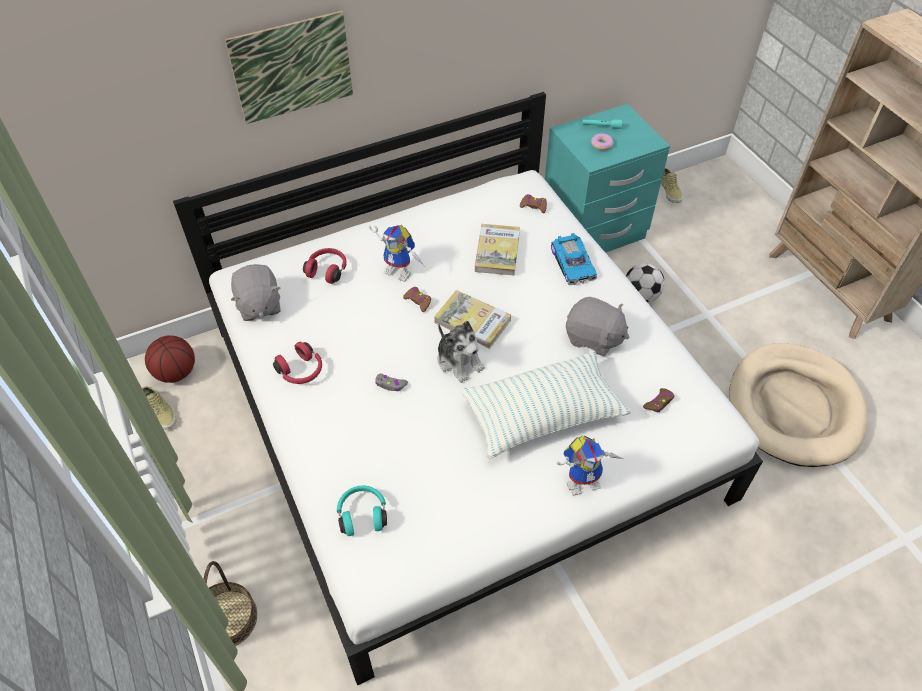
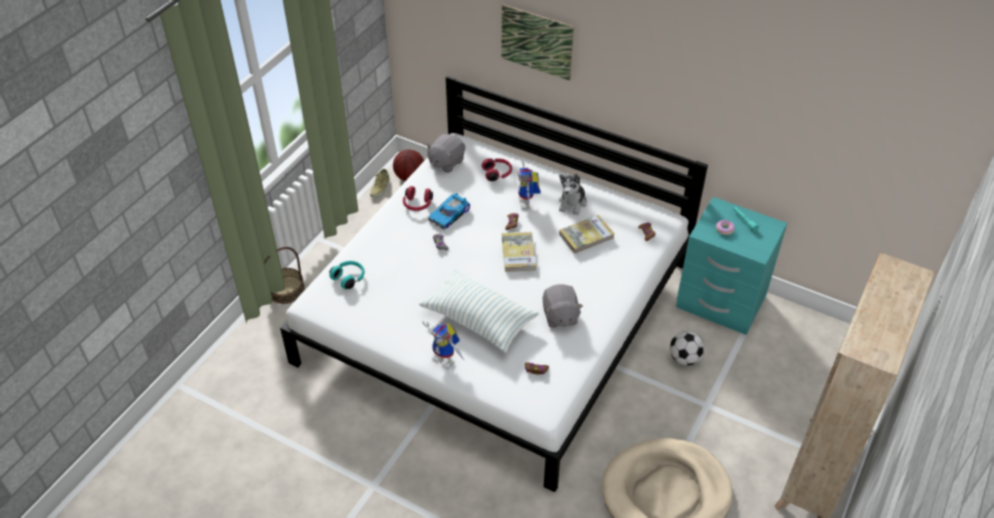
camera: 55 degrees right, 5 degrees down
plush toy [438,321,485,383] -> plush toy moved to [559,173,587,216]
toy car [551,233,597,285] -> toy car moved to [428,193,470,230]
beige shoe [661,168,683,203] -> none

